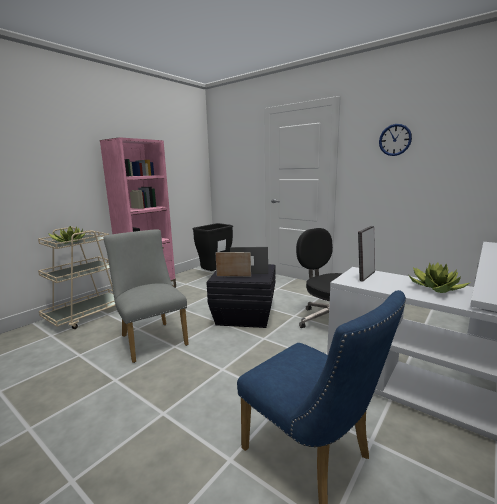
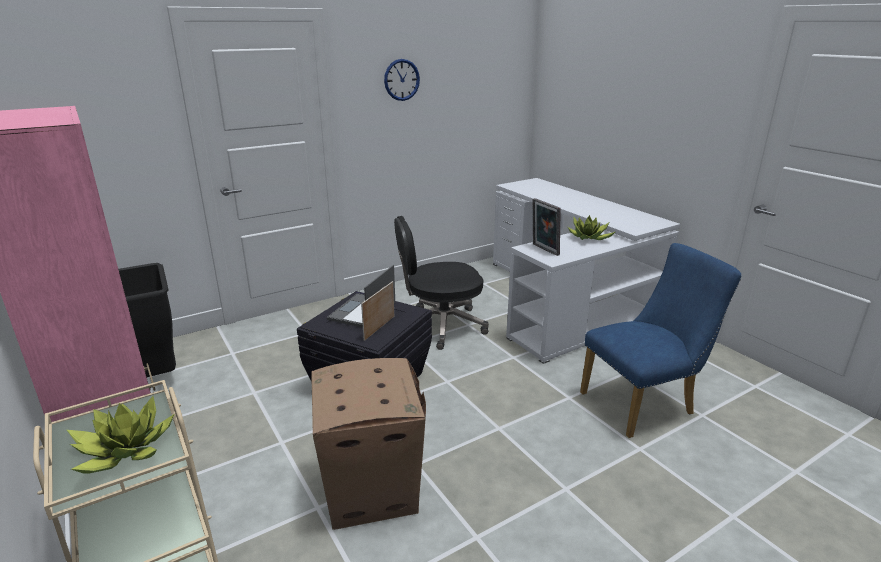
camera: 70 degrees left, 10 degrees up
grey chair [103,230,189,363] -> cardboard box [311,358,426,530]

